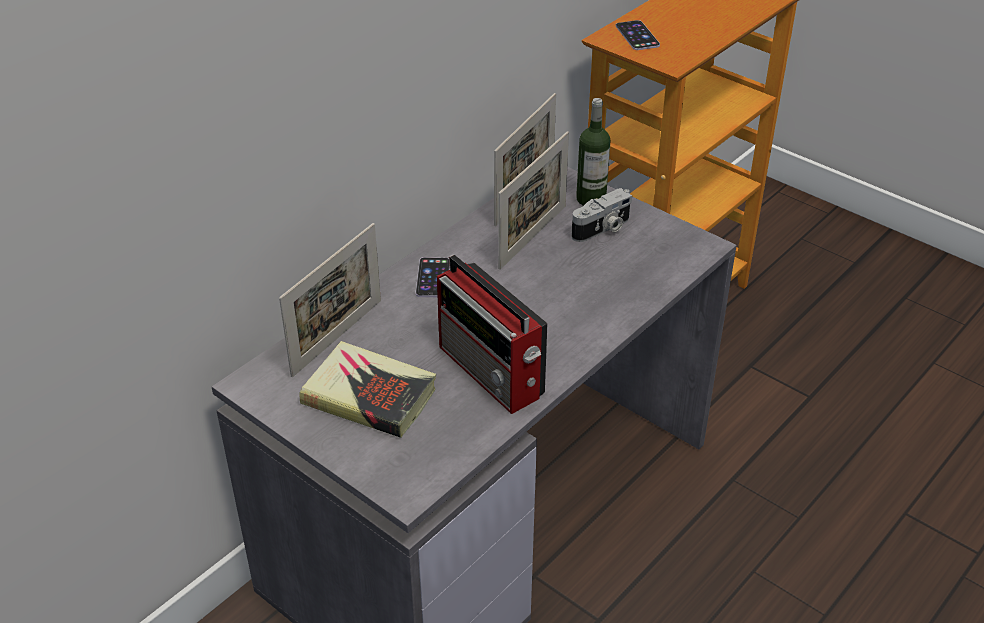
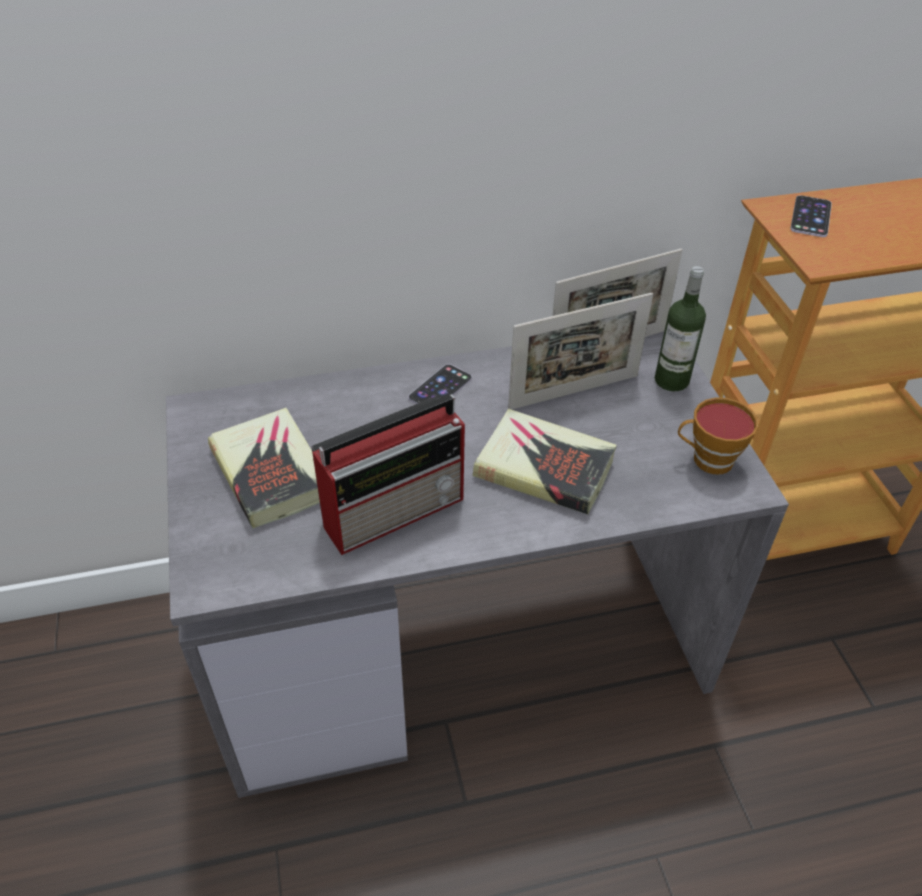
camera: 35 degrees right, 5 degrees up
picture frame [279,223,381,377] -> none
radio [437,254,547,414] -> radio turned 120 degrees counterclockwise [311,394,465,555]
camera [571,188,632,242] -> none
none -> book [472,409,617,514]
none -> cup [678,398,758,474]

